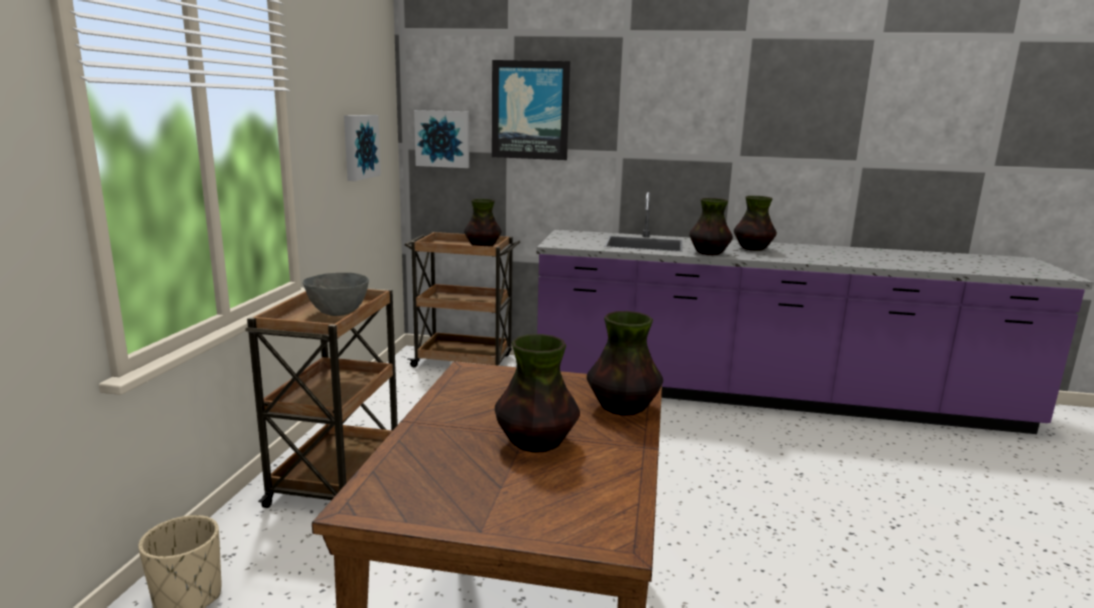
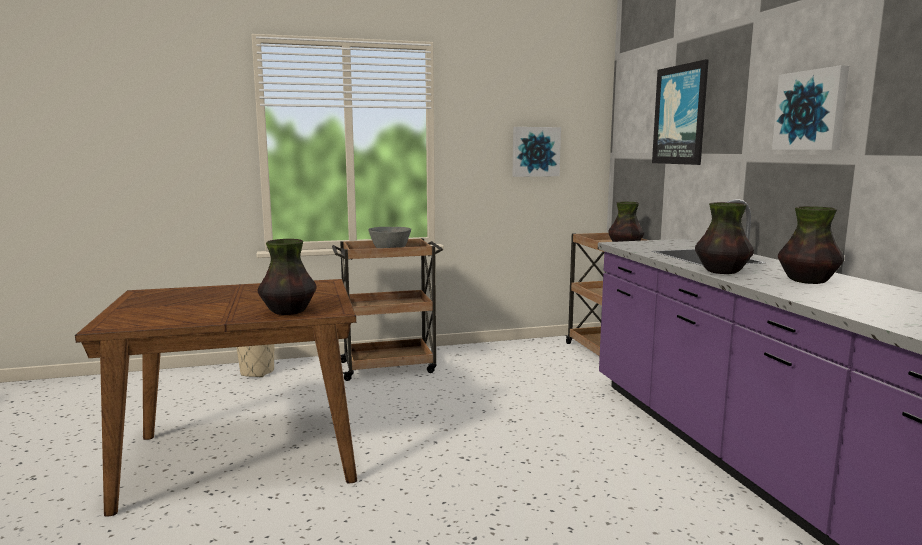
camera: 65 degrees right, 5 degrees down
picture [414,110,469,168] -> picture moved to [772,65,849,150]
vase [495,334,580,453] -> none

